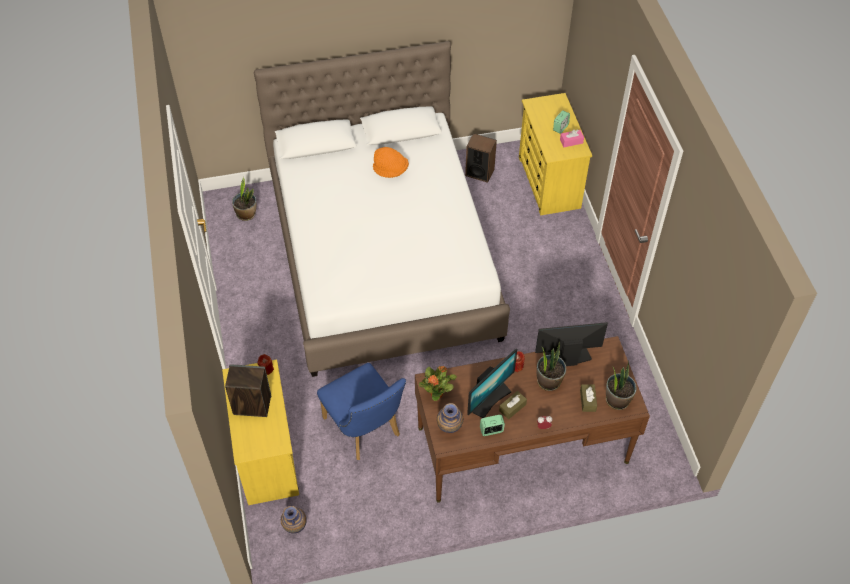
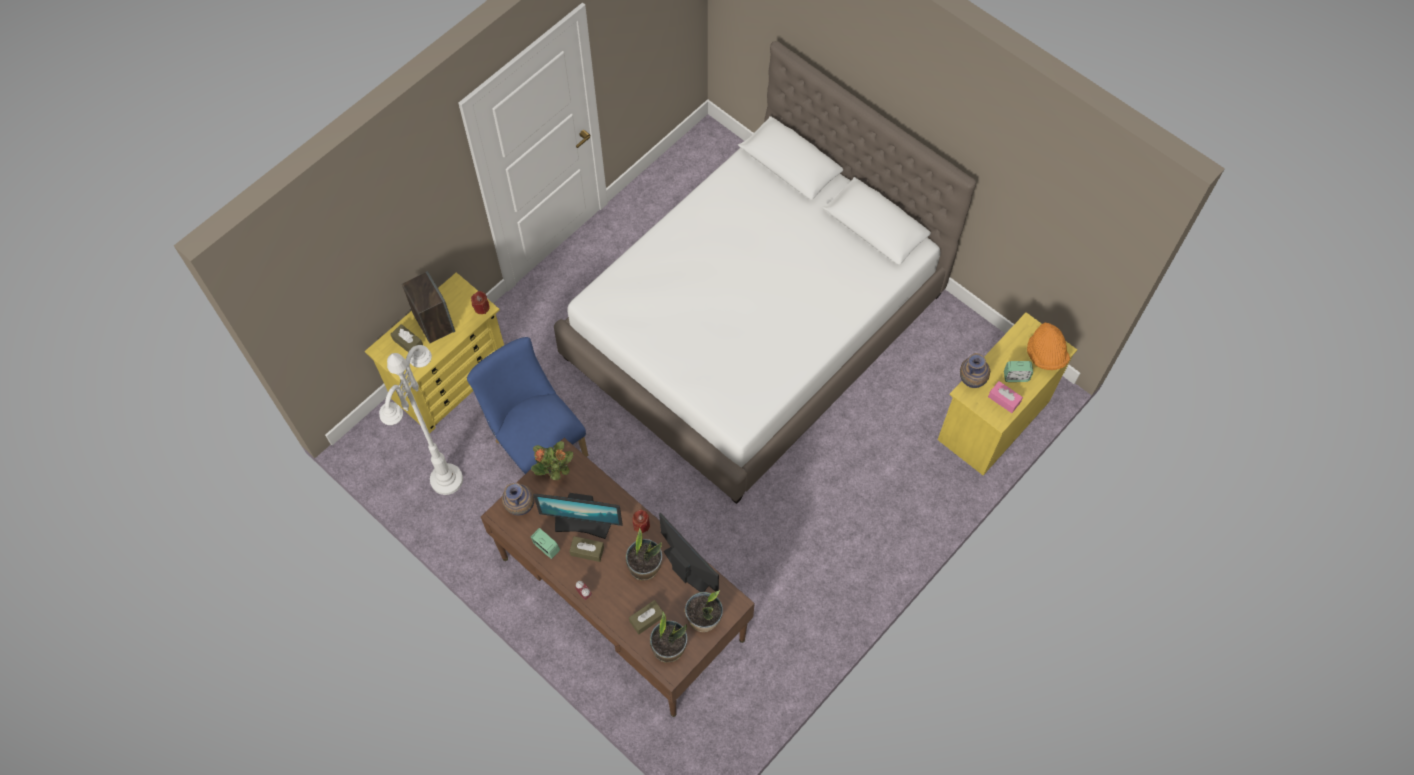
camera: 55 degrees right, 10 degrees up
potted plant [232,177,256,221] -> potted plant moved to [685,590,723,632]
vase [281,506,306,534] -> vase moved to [960,353,990,388]
blue chair [317,363,406,460] -> blue chair turned 120 degrees clockwise [467,337,588,474]
orange hat [373,147,409,178] -> orange hat moved to [1027,323,1070,370]
speaker [465,133,497,183] -> none
none -> white floor lamp [379,345,463,495]
none -> brown tissue box [390,324,423,352]

